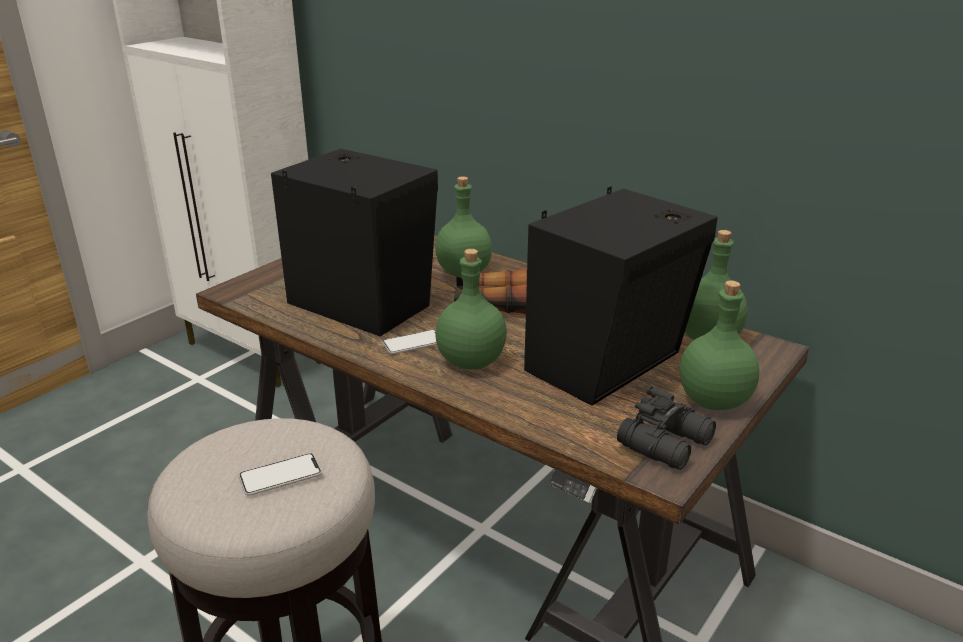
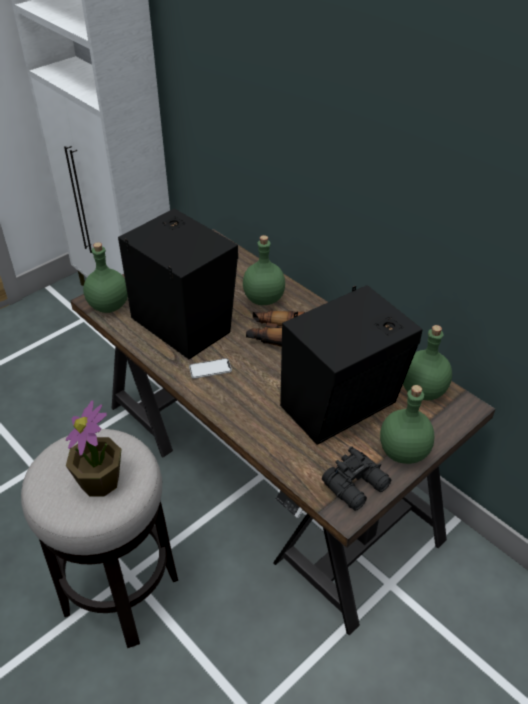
camera: 10 degrees right, 15 degrees up
phone [239,453,322,496] -> potted plant [66,401,121,496]
green bottle [435,249,507,370] -> green bottle moved to [83,242,128,313]

